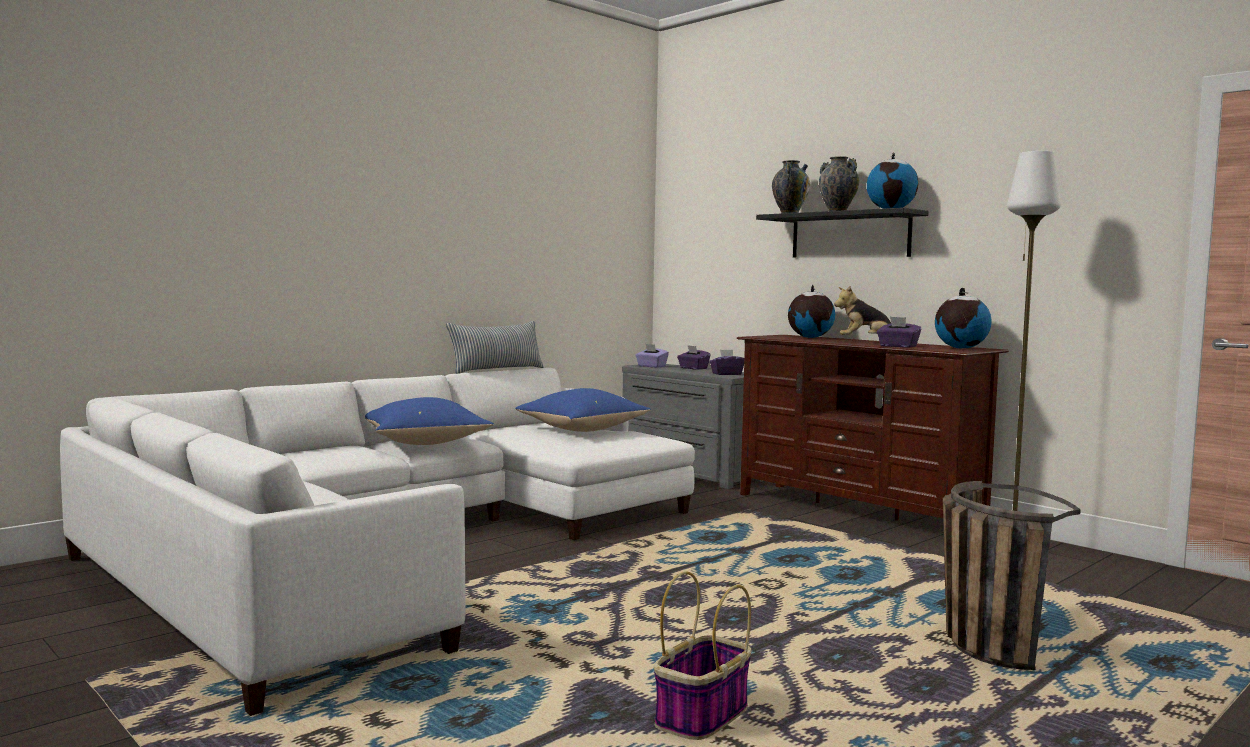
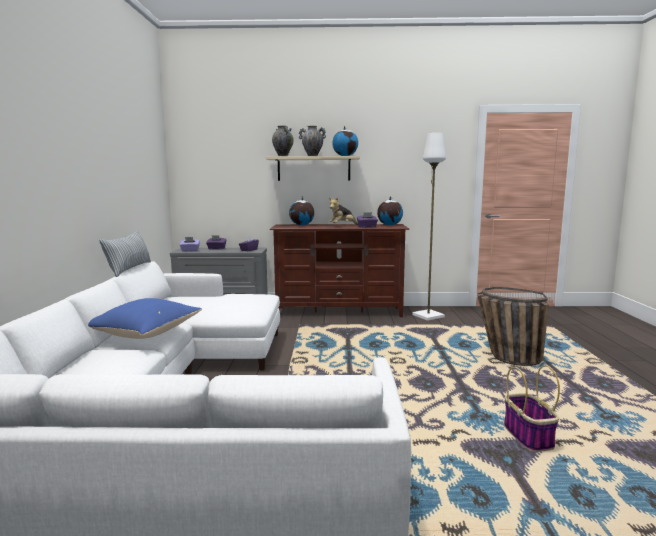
camera: 45 degrees left, 5 degrees up
blue pillow [515,388,651,432] -> none
black shelf [756,208,929,258] -> beige shelf [265,156,360,181]

